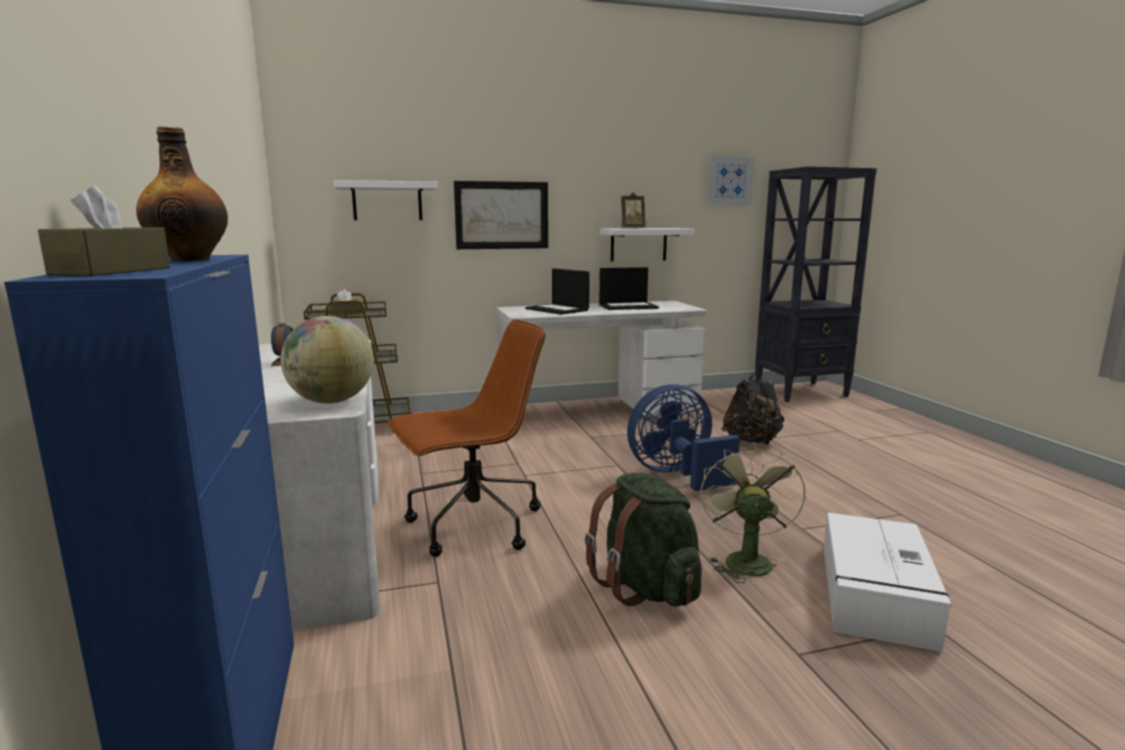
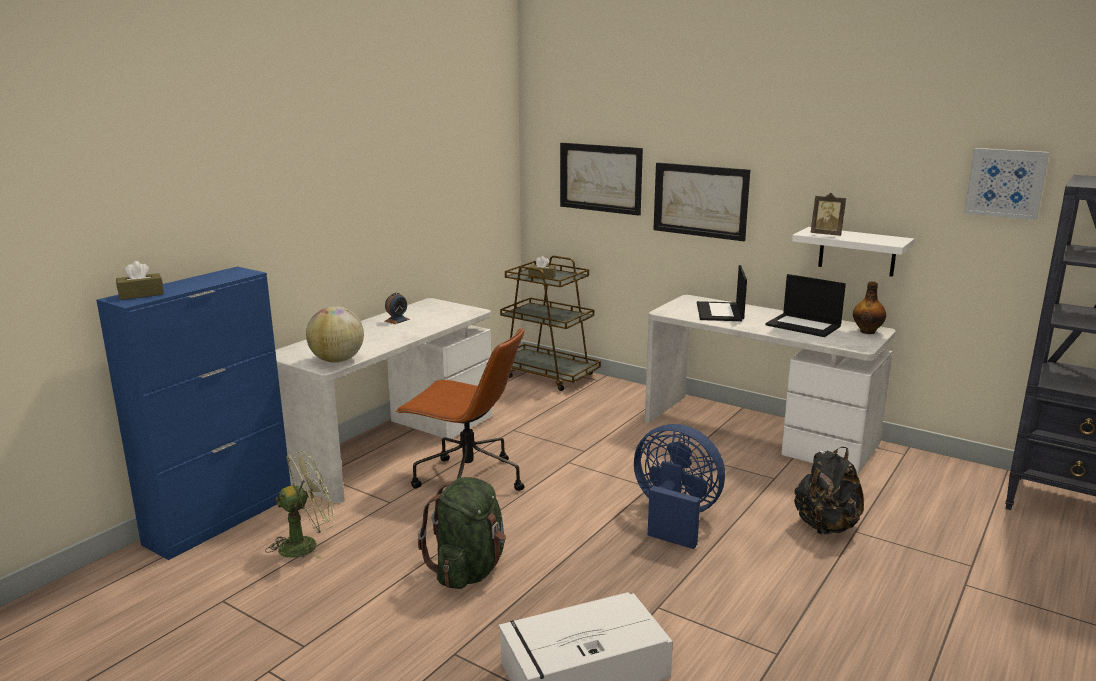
camera: 50 degrees right, 5 degrees up
bottle [136,126,228,262] -> bottle moved to [853,282,886,334]
white shelf [334,180,438,220] -> picture [560,143,643,216]
green fan [700,442,805,583] -> green fan moved to [265,451,335,560]

